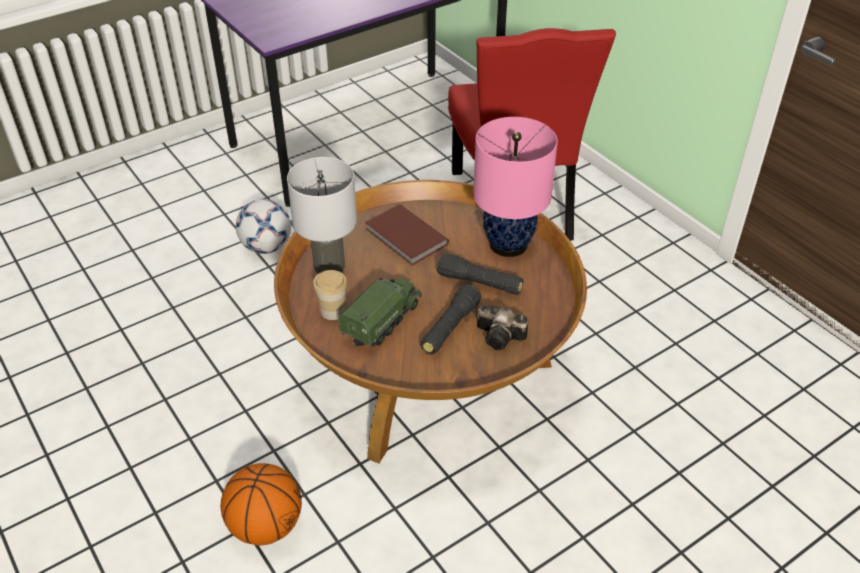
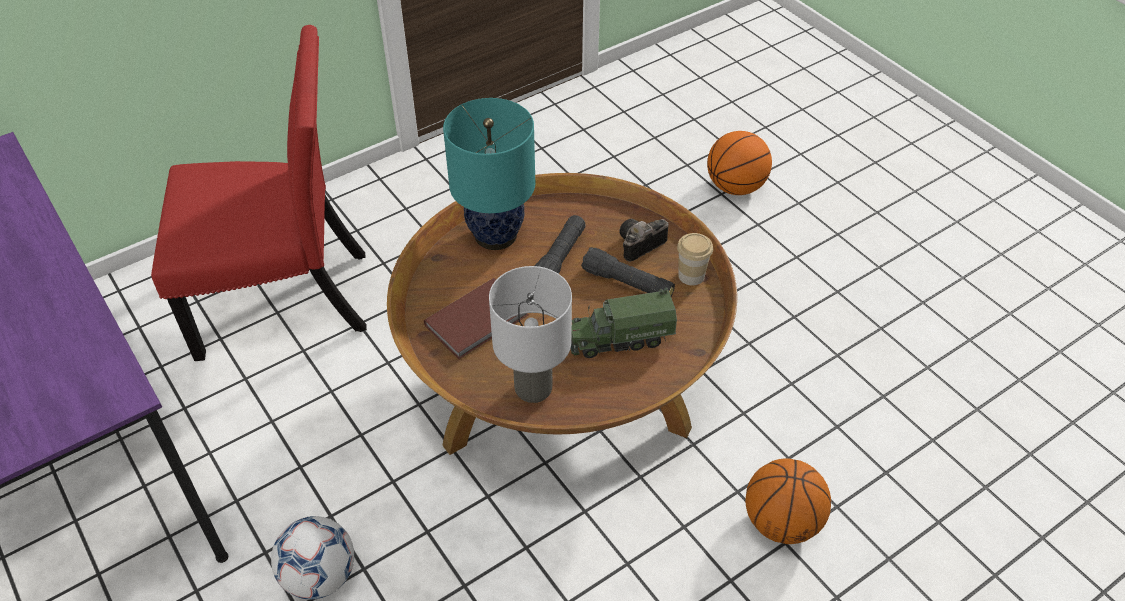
camera: 90 degrees left, 5 degrees up
cup [313,270,347,320] -> cup moved to [677,233,713,286]
toy truck [338,278,422,348] -> toy truck turned 45 degrees counterclockwise [571,287,677,358]
pink table lamp [473,117,558,257] -> turquoise table lamp [443,98,535,250]
camera [477,305,528,350] -> camera turned 150 degrees counterclockwise [619,219,669,262]
none -> basketball [707,131,772,195]

